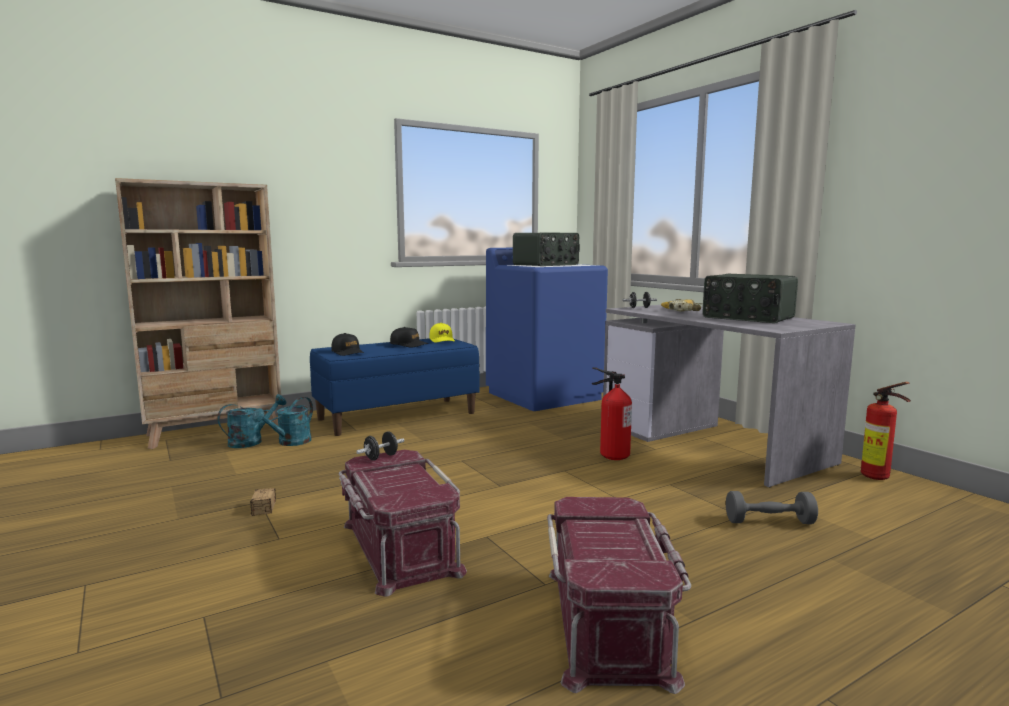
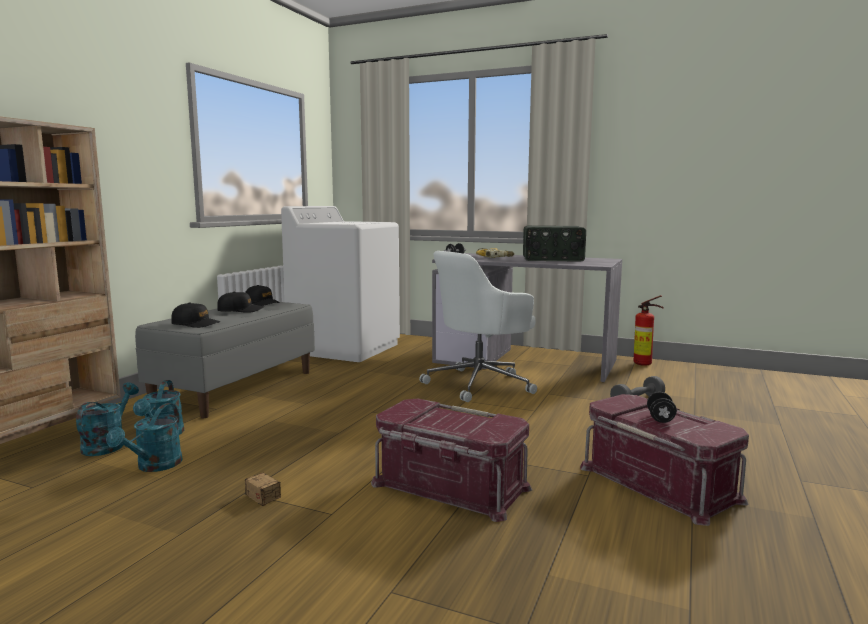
camera: 35 degrees left, 0 degrees up
blue bench [310,338,480,436] -> grey bench [135,302,315,418]
black dumbbell [356,431,404,461] -> black dumbbell moved to [647,392,677,423]
yellow cap [429,323,455,343] -> black cap [245,285,280,306]
blue washing machine [486,248,608,411] -> white washing machine [281,206,400,362]
radio [513,232,580,266] -> none
fire extinguisher [592,367,632,460] -> white office chair [419,251,537,402]
none -> turquoise watering can [106,403,183,472]

